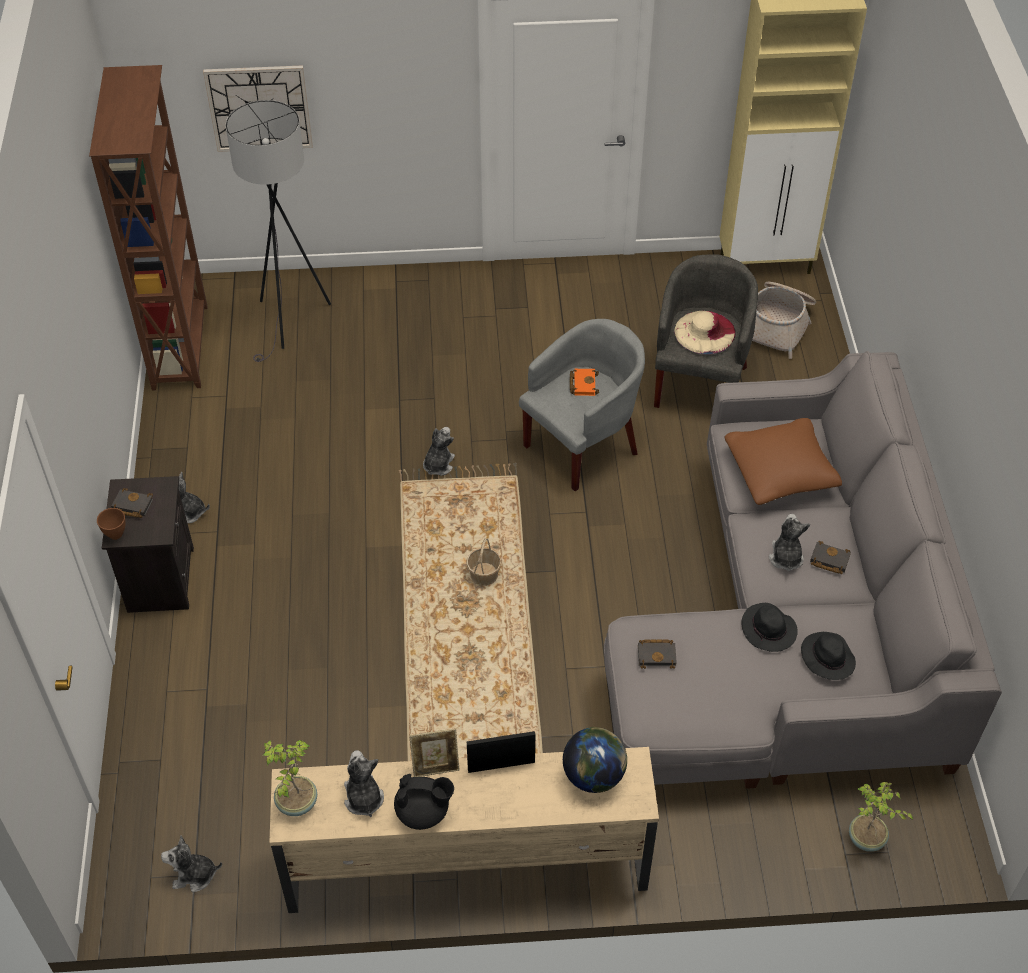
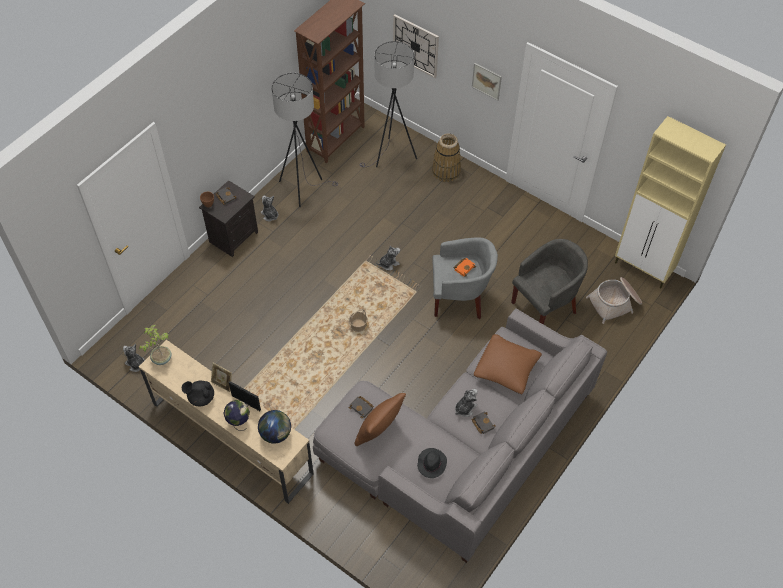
camera: 40 degrees right, 5 degrees up
plush toy [344,750,384,817] -> none
black teapot [394,774,454,830] -> black teapot turned 135 degrees clockwise [182,381,214,406]
beige hat [675,311,736,355] -> none
black hat [742,603,798,652] -> none
potted plant [849,782,913,852] -> none
none -> globe [224,400,250,431]
none -> grey floor lamp [272,73,338,207]
none -> brown pillow [355,393,406,446]
none -> basket [432,134,461,182]
none -> picture [472,63,502,101]

